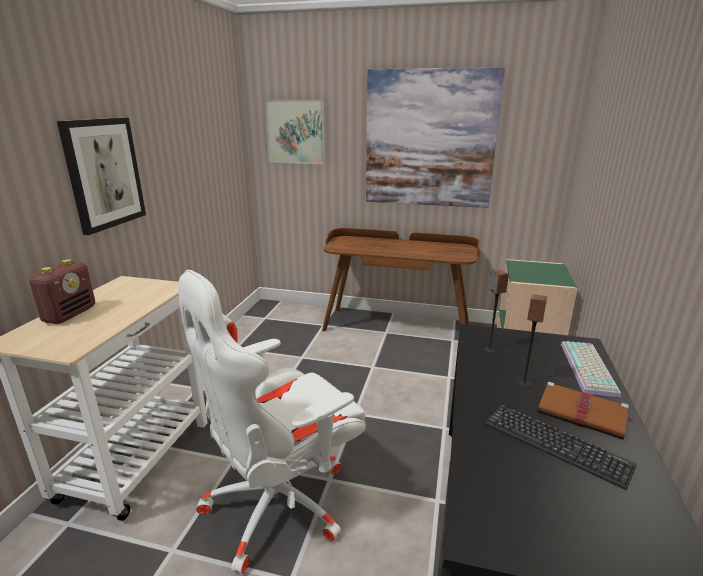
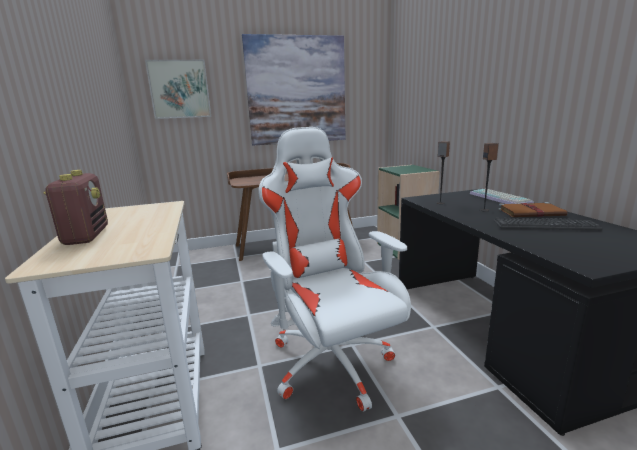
camera: 30 degrees left, 5 degrees down
picture [57,118,146,235] -> none
white office chair [178,270,366,574] -> white office chair turned 135 degrees clockwise [258,127,411,412]

